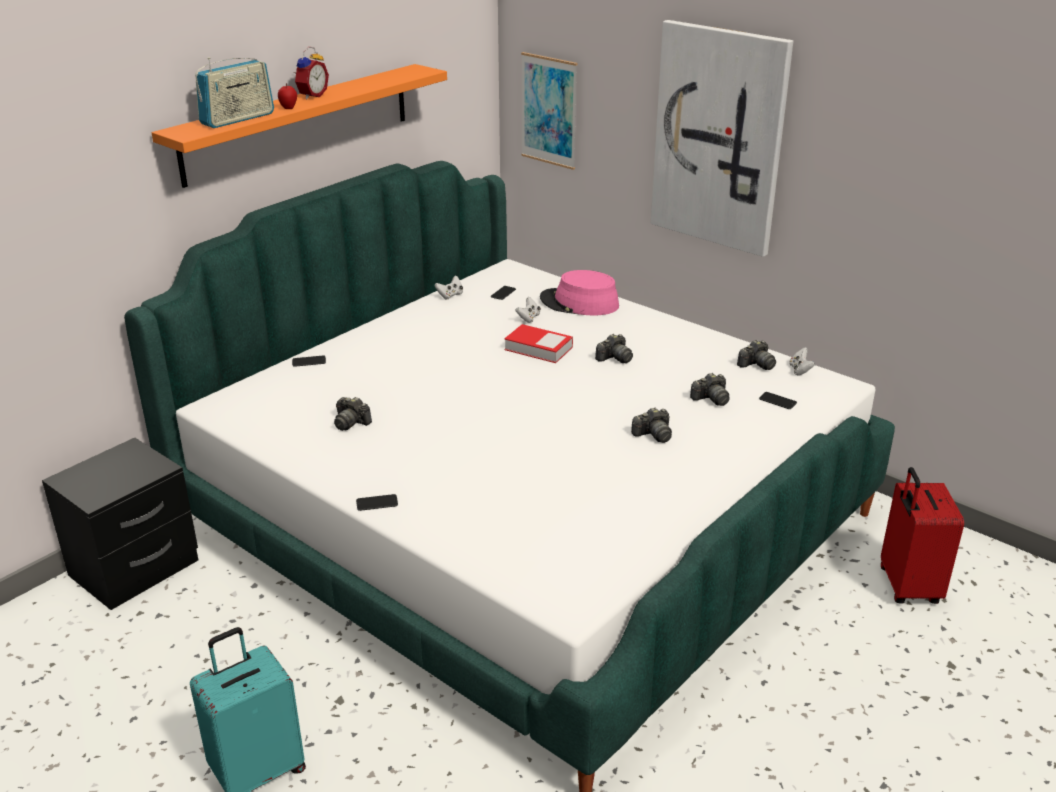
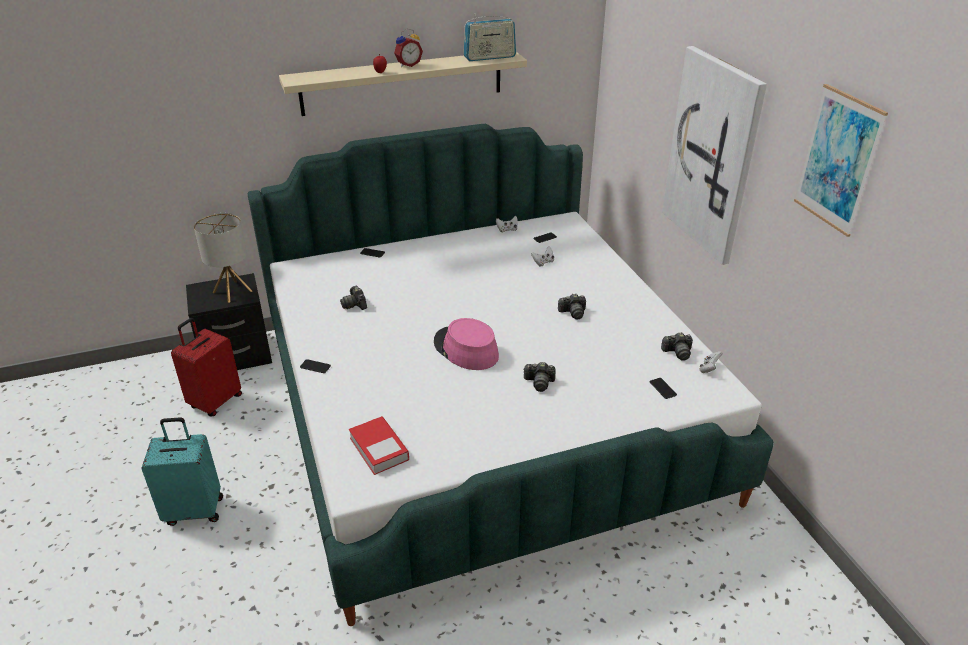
camera: 30 degrees right, 5 degrees up
orange shelf [152,64,447,188] -> beige shelf [279,52,527,116]
radio [195,57,274,128] -> radio moved to [463,13,516,61]
book [504,324,573,363] -> book moved to [349,416,409,475]
picture [521,52,577,170] -> picture moved to [794,84,888,237]
pink hat [540,270,619,315] -> pink hat moved to [434,318,499,370]
camera [690,373,730,406] -> none
red suitcase [881,467,964,604] -> red suitcase moved to [171,318,242,417]
none -> table lamp [194,213,252,303]

